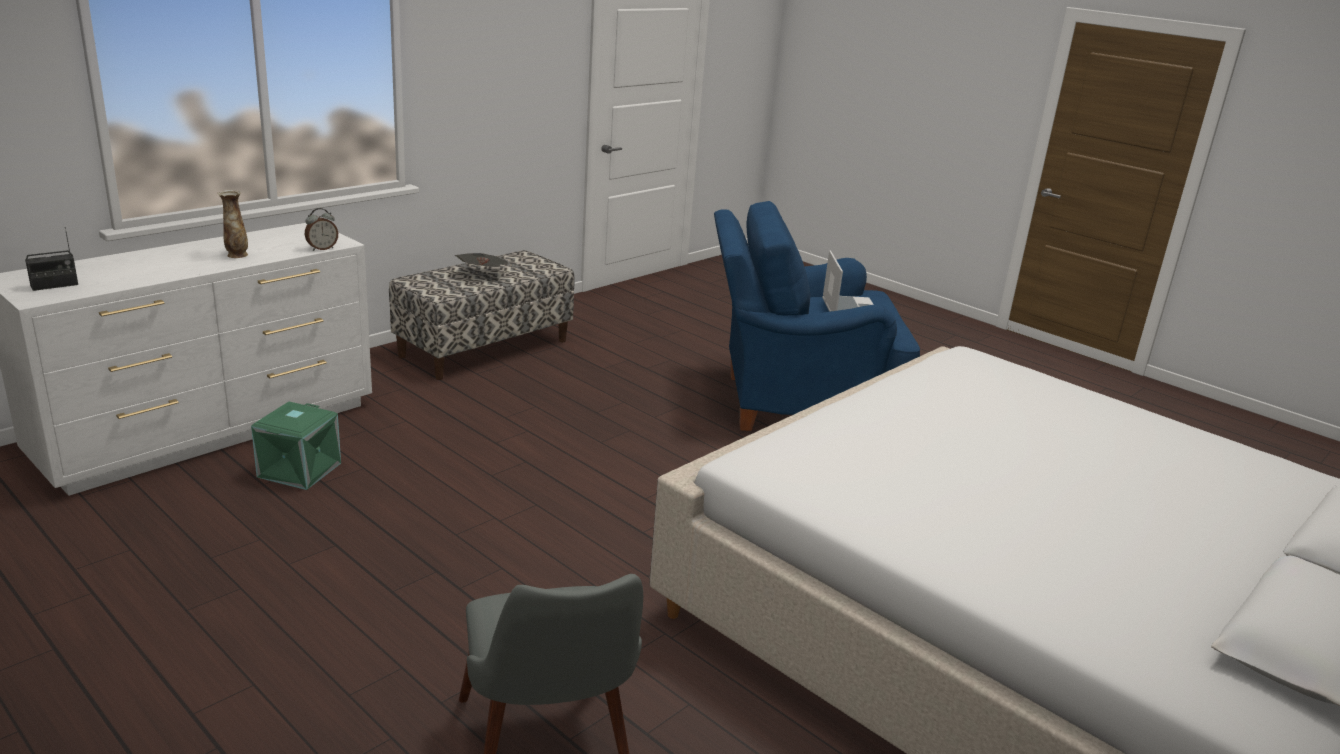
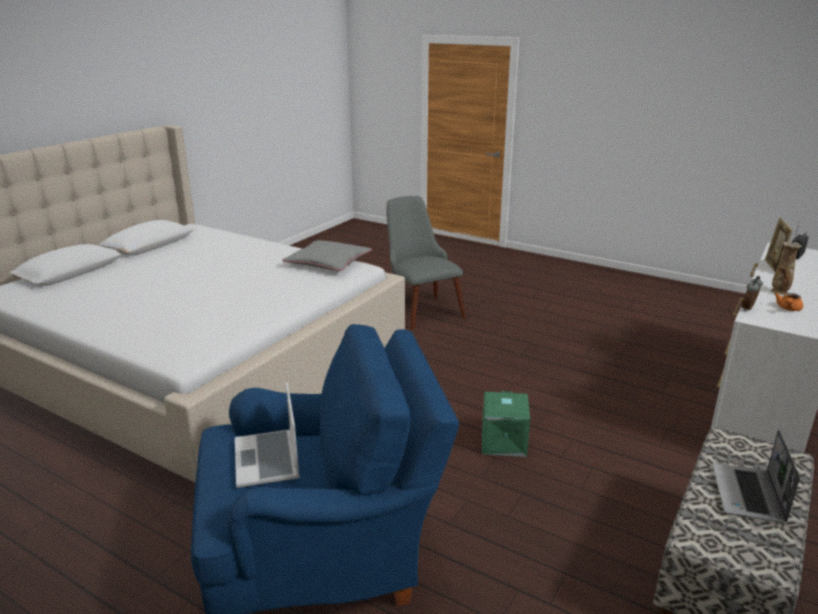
camera: 170 degrees right, 0 degrees up
green storage box [251,402,341,490] -> green storage box moved to [482,391,530,457]
newspaper [454,253,508,267] -> laptop [712,430,800,523]
none -> grey pillow [282,240,372,271]
none -> picture frame [765,218,793,272]
none -> orange teapot [775,293,803,311]

